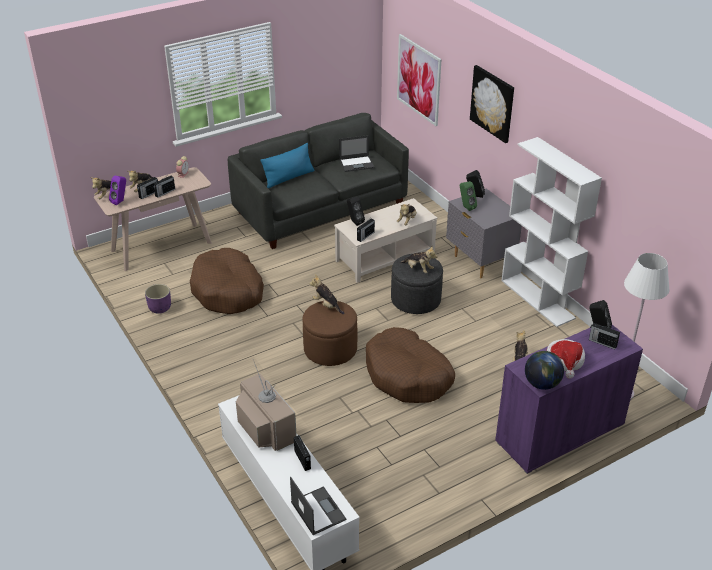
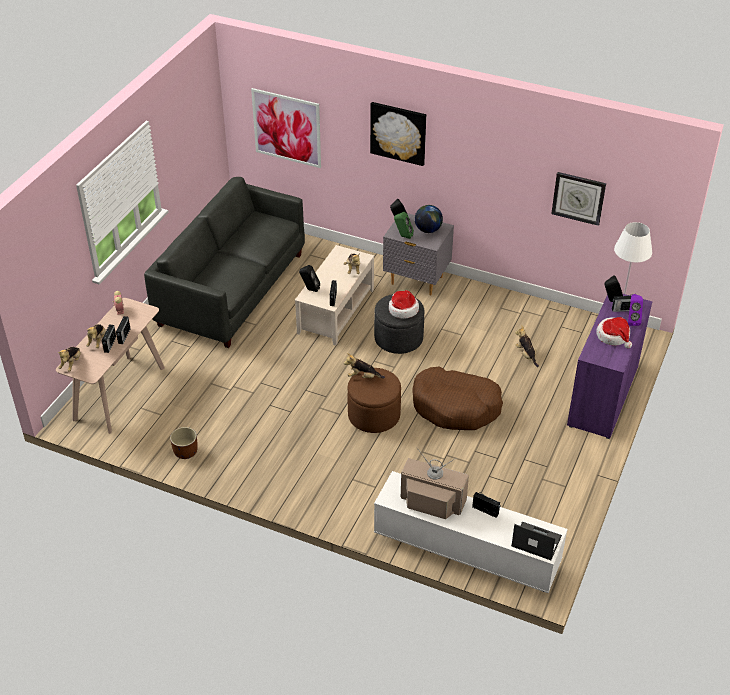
camera: 35 degrees left, 5 degrees up
purple speaker [109,175,126,205] -> purple speaker moved to [628,294,643,326]
purple planter [145,284,171,314] -> brown planter [170,427,198,459]
brown dog bed [190,248,264,314] -> none
blue pillow [261,143,314,188] -> none
laptop [339,135,375,172] -> none
plush toy [400,247,438,273] -> hat [389,290,419,319]
white bookcase [501,137,602,327] -> none
globe [525,351,564,390] -> globe moved to [415,205,443,233]
none -> wall clock [551,172,606,226]

